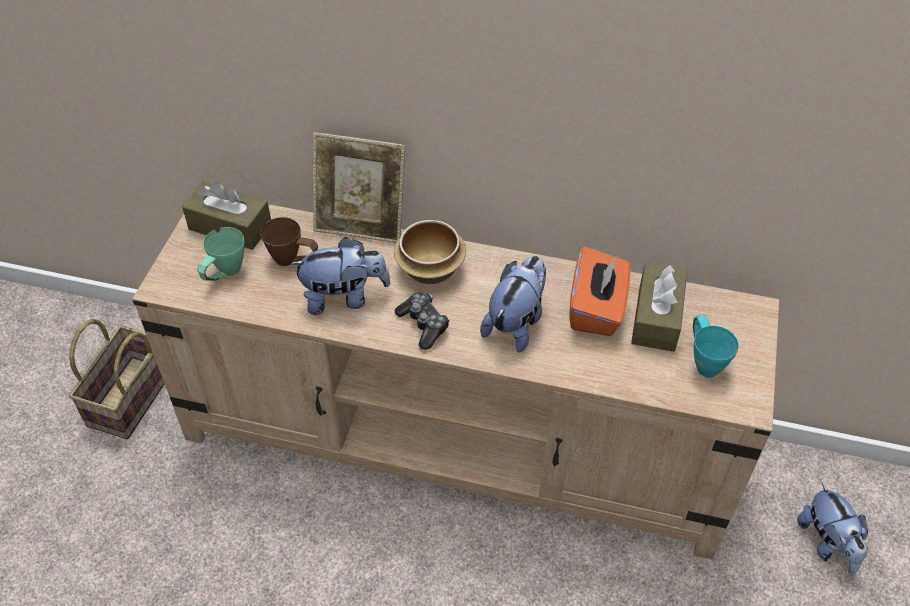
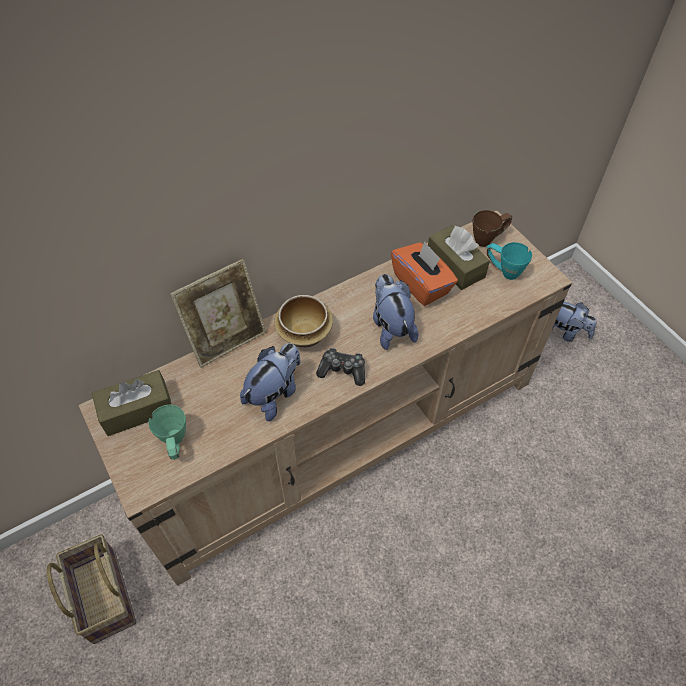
camera: 45 degrees left, 5 degrees up
brown mug [260,217,318,266] -> brown mug moved to [473,210,512,247]

